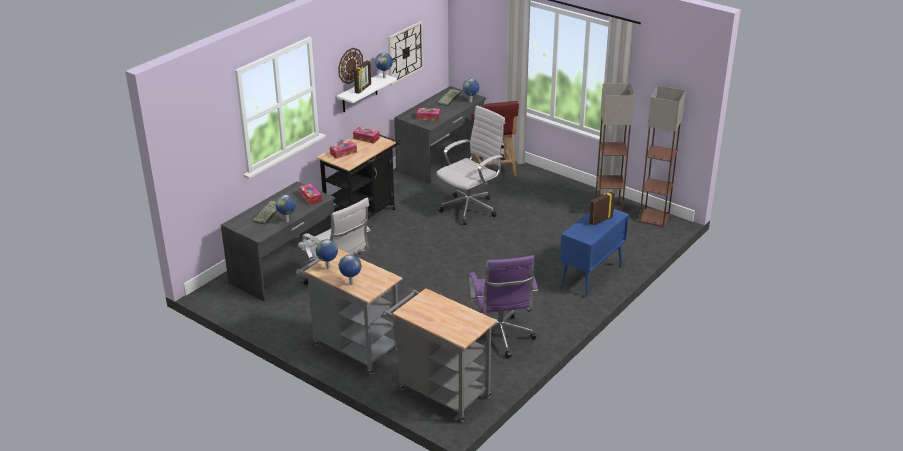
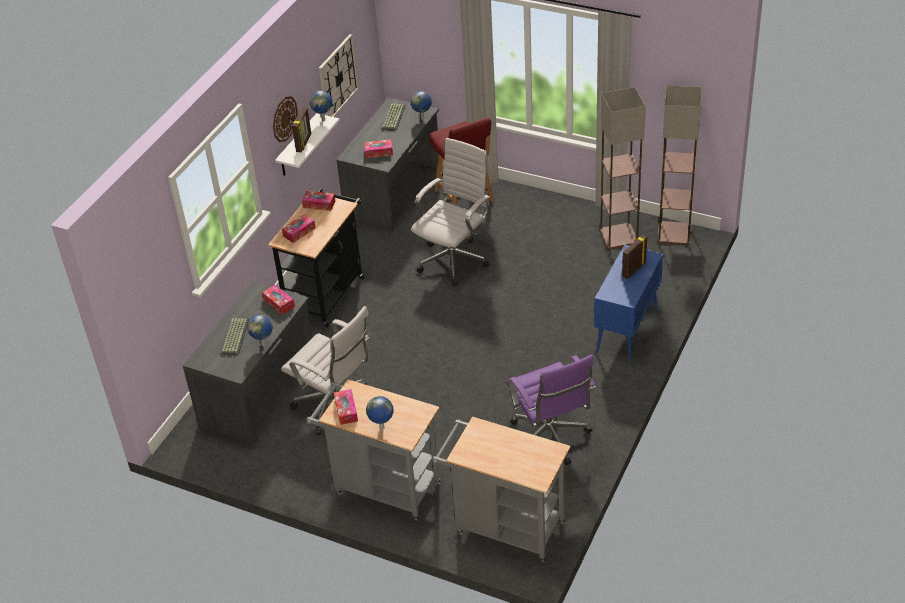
camera: 10 degrees left, 10 degrees up
globe [316,239,338,269] -> tissue box [334,389,358,425]

